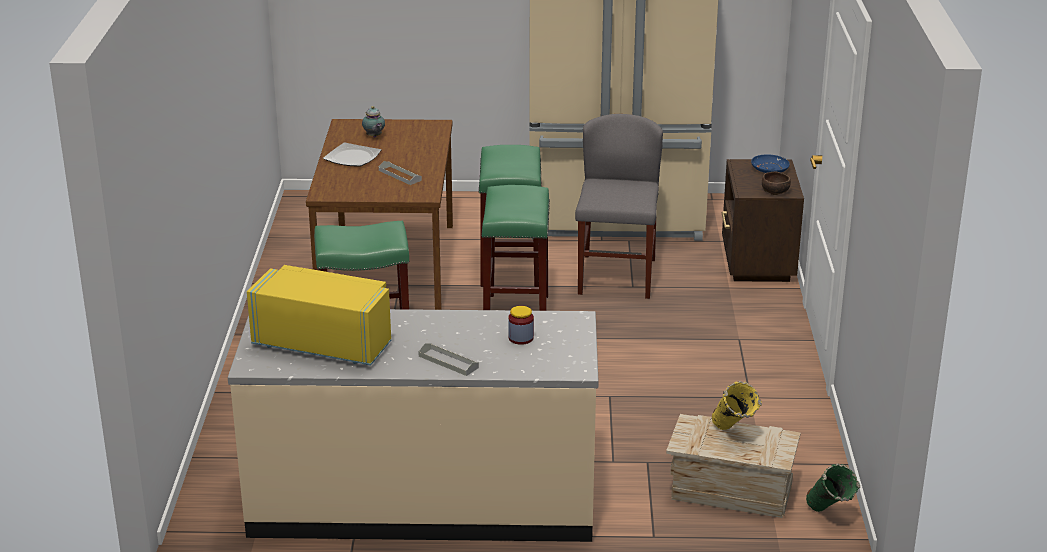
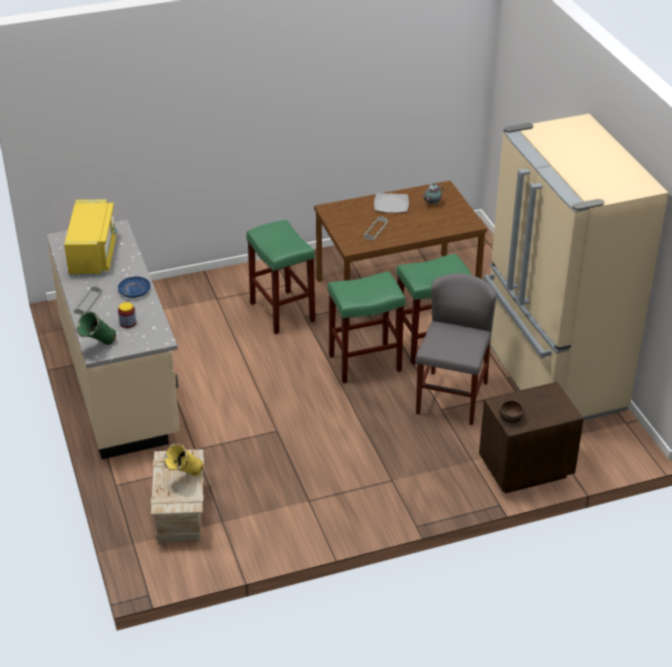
camera: 70 degrees right, 10 degrees up
grey chair [575,114,663,299] -> grey chair turned 60 degrees counterclockwise [415,274,496,425]
blue plate [751,154,790,173] -> blue plate moved to [118,277,150,298]
green vase [806,463,860,512] -> green vase moved to [76,311,116,345]

